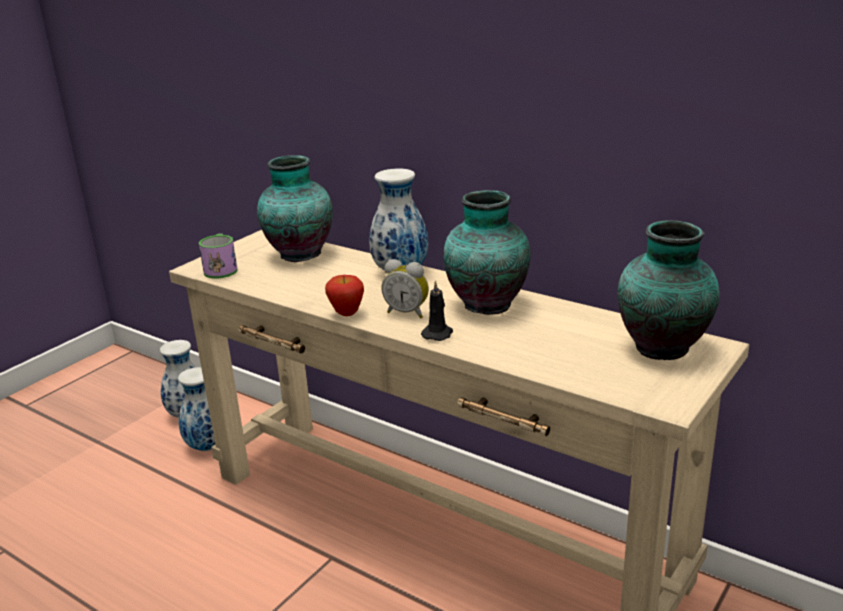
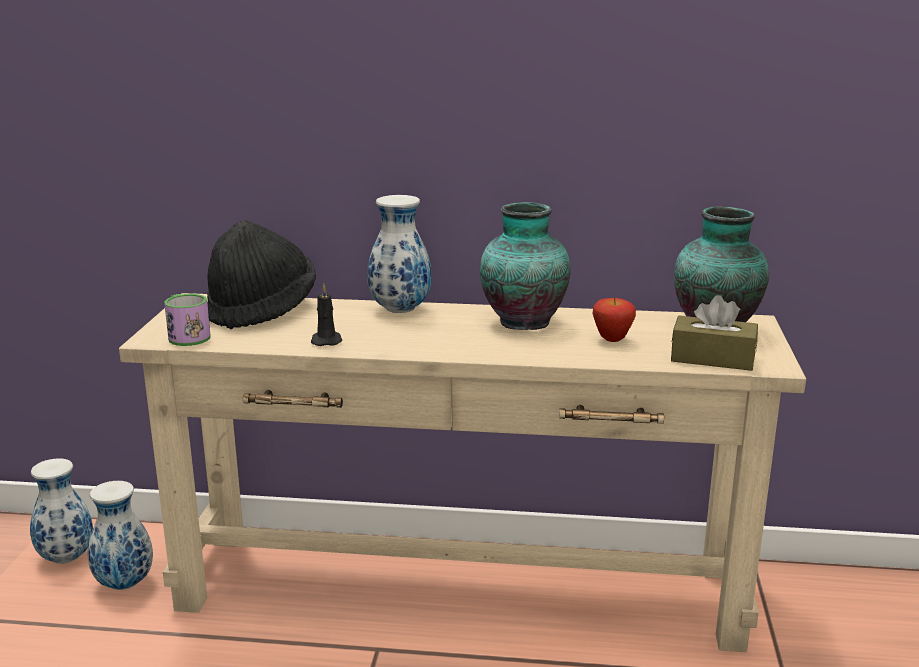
camera: 30 degrees left, 5 degrees down
vase [257,155,333,262] -> black hat [207,220,316,329]
apple [325,275,364,316] -> apple moved to [593,298,636,342]
alarm clock [382,259,429,318] -> none
black candle [421,280,453,341] -> black candle moved to [311,283,342,346]
none -> brown tissue box [671,295,758,371]

